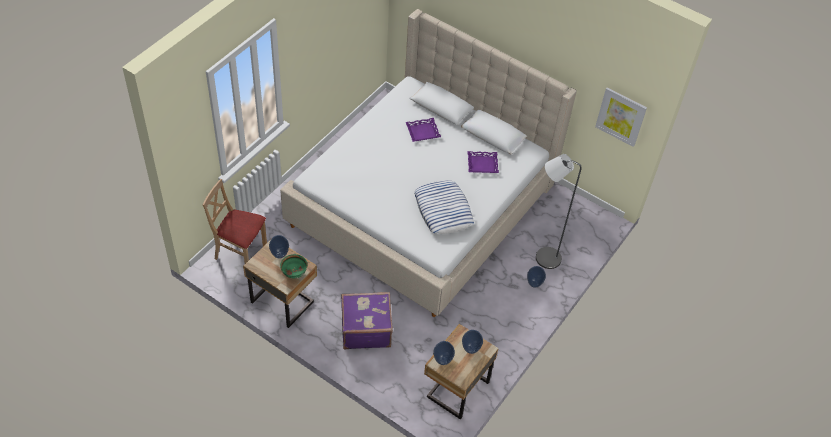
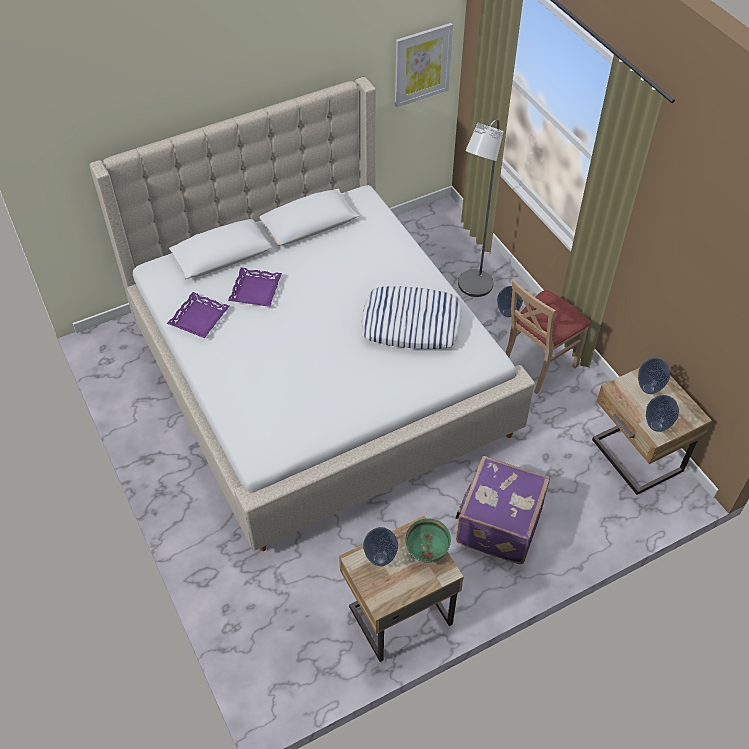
camera: 60 degrees left, 0 degrees up
beige chair [203,179,267,264] -> beige chair moved to [505,280,591,394]
purple tray [467,151,499,173] -> purple tray moved to [167,292,229,338]

